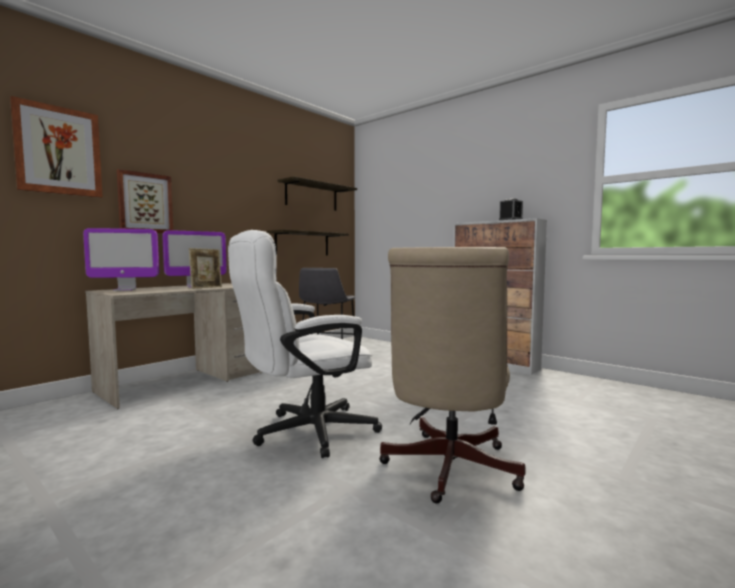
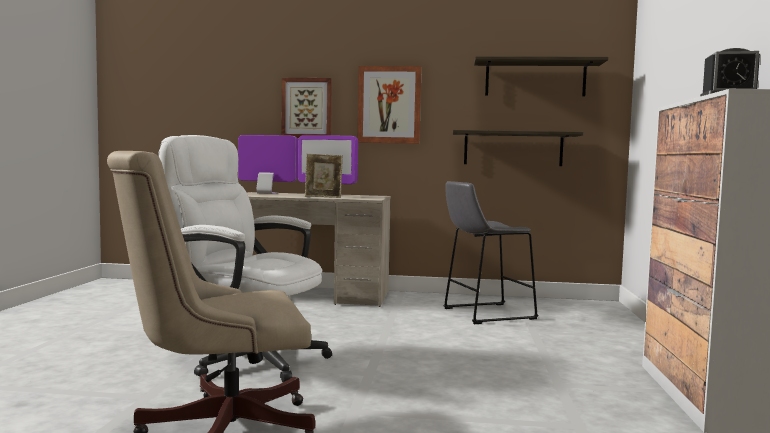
camera: 55 degrees right, 0 degrees up
picture [10,96,103,198] -> picture moved to [358,66,422,144]
monitor [83,228,159,291] -> monitor turned 150 degrees clockwise [238,135,298,194]

